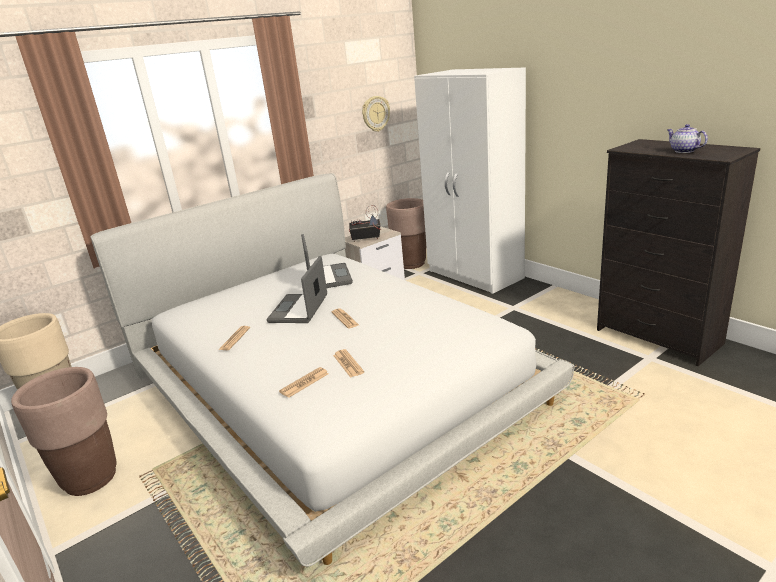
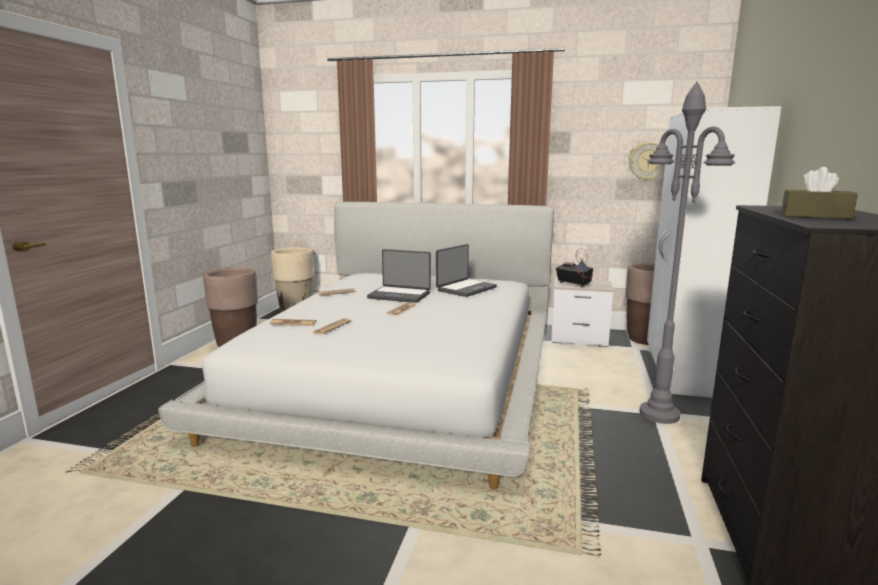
camera: 50 degrees right, 10 degrees down
laptop [267,256,327,323] -> laptop turned 135 degrees counterclockwise [367,249,431,303]
teapot [667,124,708,153] -> brown tissue box [781,167,858,219]
none -> grey floor lamp [640,82,735,424]

